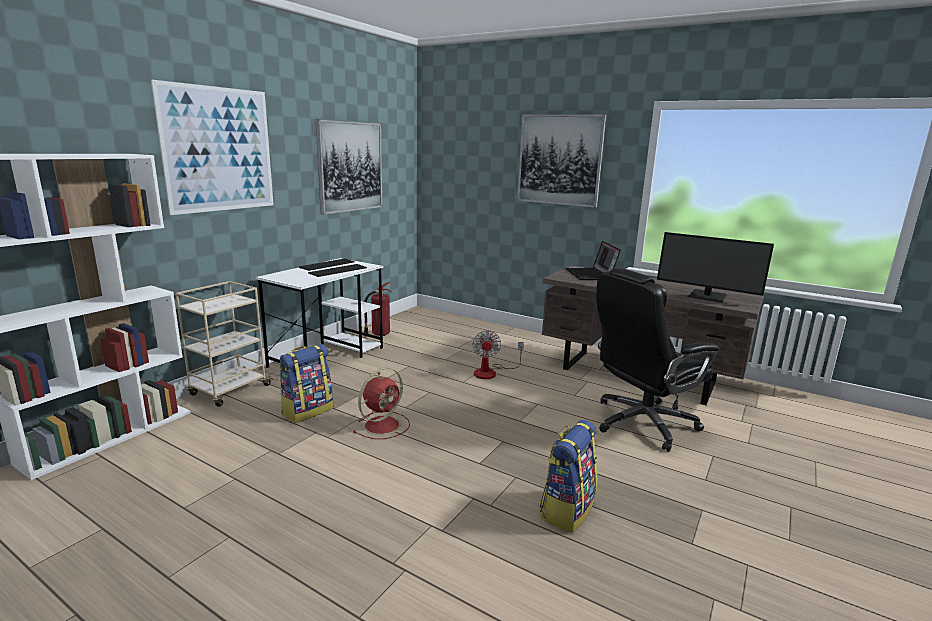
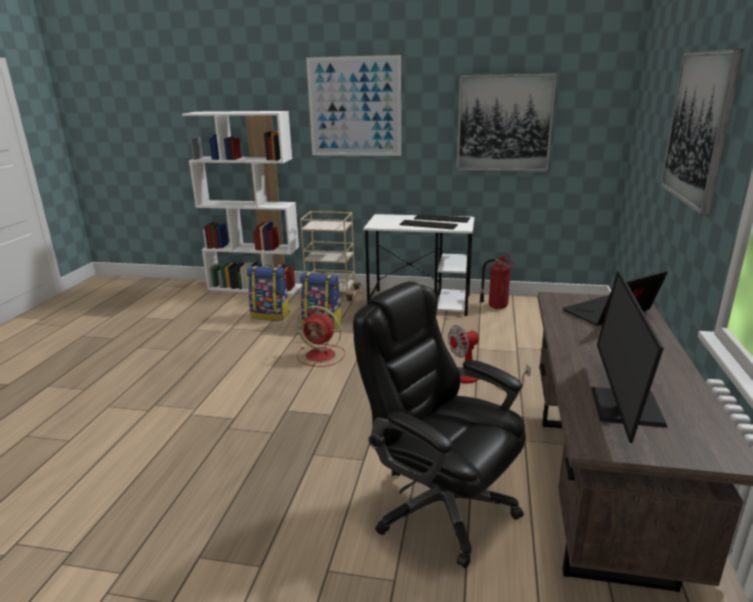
camera: 70 degrees right, 5 degrees up
backpack [540,420,598,533] -> backpack moved to [247,265,290,321]

